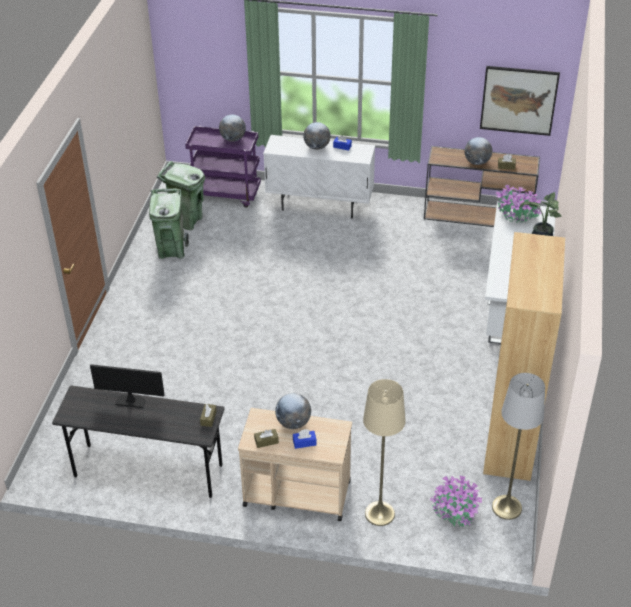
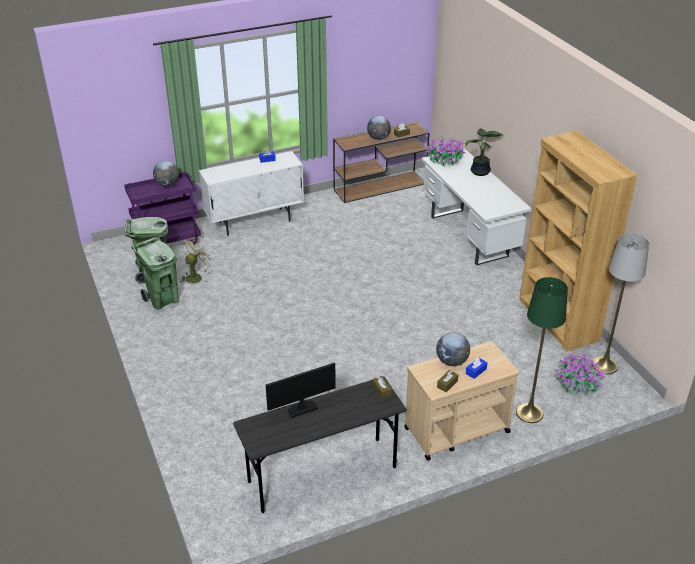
camera: 35 degrees left, 5 degrees down
globe [303,122,331,150] -> none
beige floor lamp [363,379,406,526] -> green floor lamp [516,277,568,423]
picture [480,66,560,136] -> none
none -> green fan [181,239,211,284]

